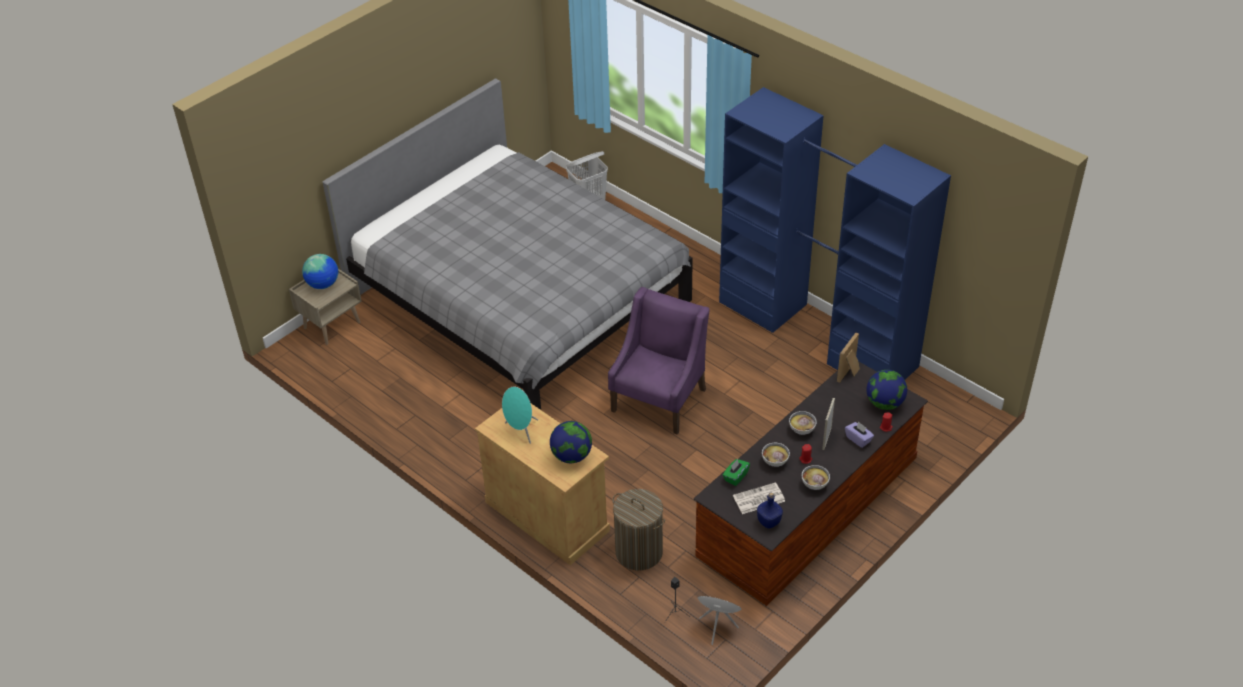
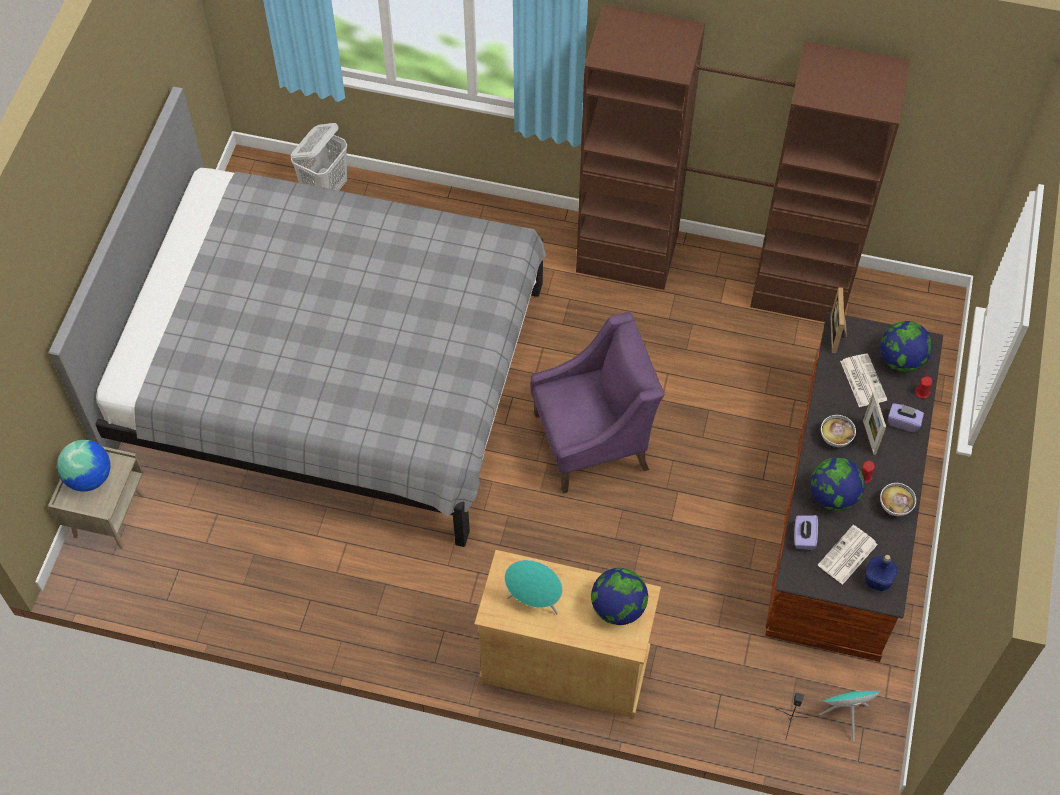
camera: 30 degrees left, 15 degrees up
purple armchair [608,287,710,435] -> purple armchair turned 75 degrees clockwise [531,312,664,494]
laundry basket [613,489,665,570] -> none
blue wardrobe [719,87,951,380] -> brown wardrobe [576,5,910,322]
green tissue box [723,459,750,486] -> purple tissue box [794,515,818,550]
bowl [762,443,790,467] -> globe [810,457,865,511]
none -> newspaper [840,353,887,407]

